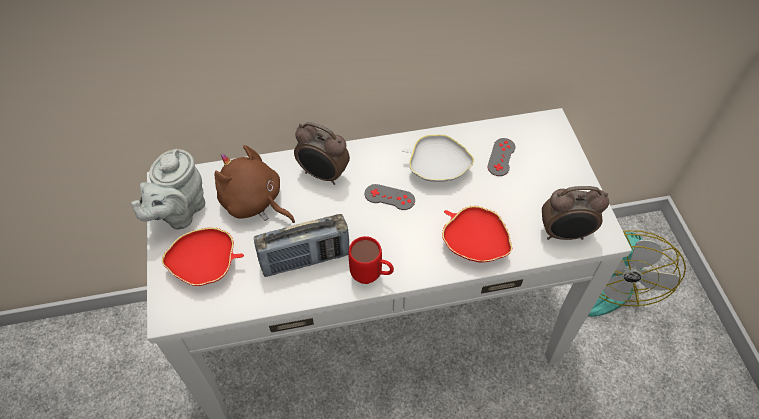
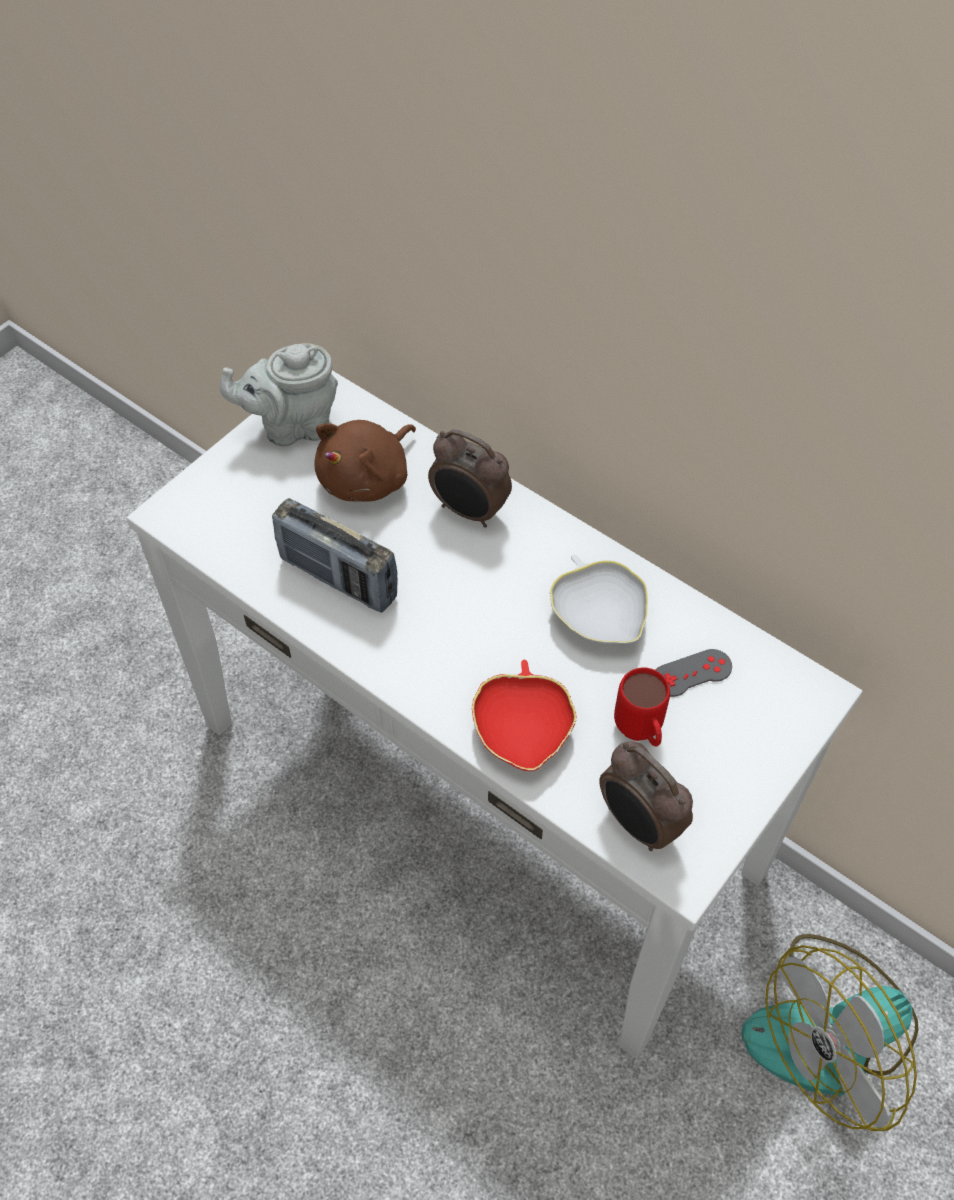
camera: 50 degrees right, 0 degrees up
red bowl [161,227,244,286] -> none
brown plush toy [214,145,295,223] -> brown plush toy turned 135 degrees counterclockwise [314,420,416,502]
alarm clock [294,122,350,185] -> alarm clock turned 45 degrees counterclockwise [428,429,512,528]
red mug [348,236,394,284] -> red mug moved to [614,668,670,747]
grey game controller [364,184,415,210] -> none

